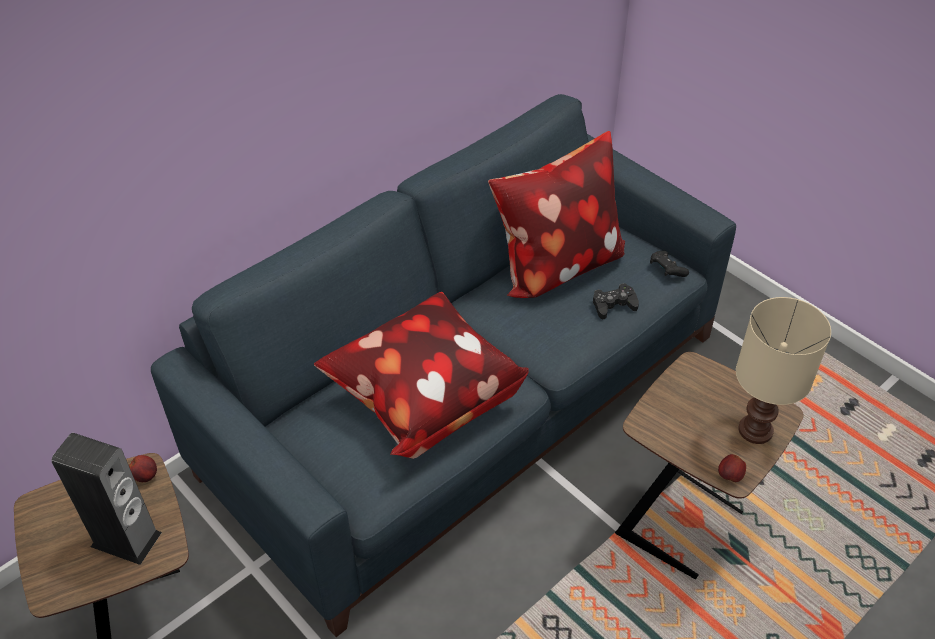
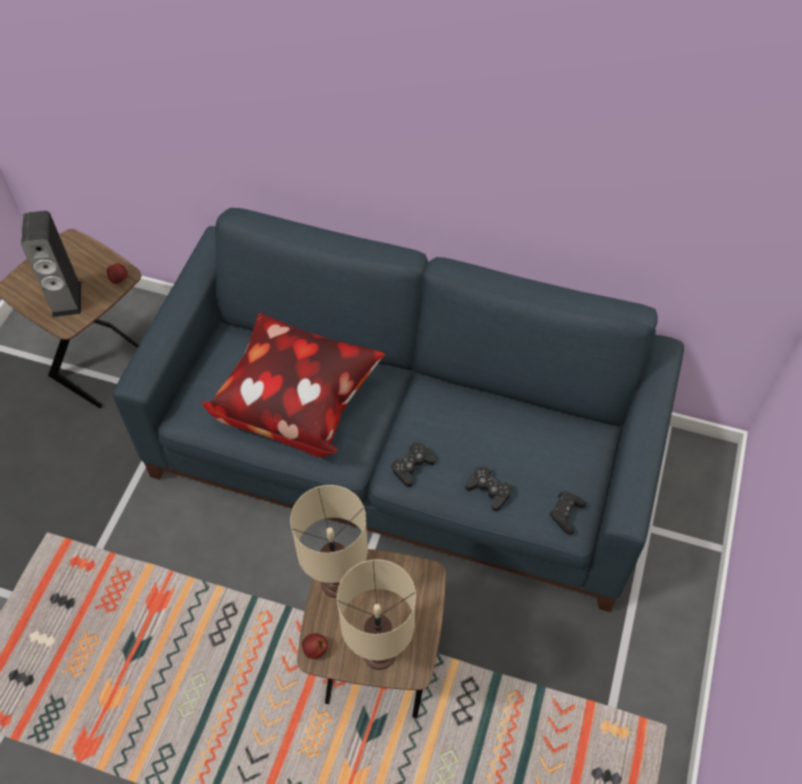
camera: 60 degrees right, 10 degrees up
pillow [488,131,625,298] -> none
none -> beige table lamp [290,485,368,598]
none -> black game controller [391,442,435,487]

